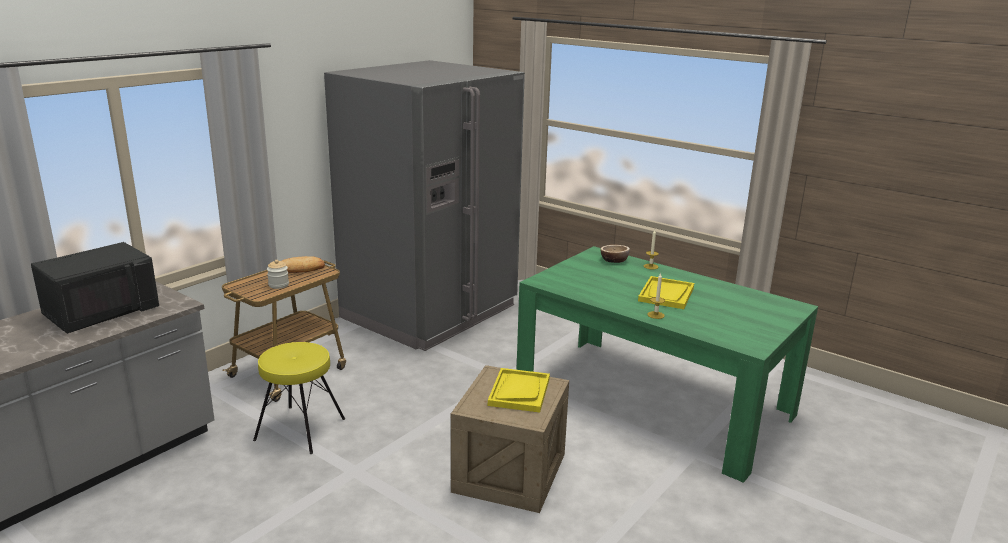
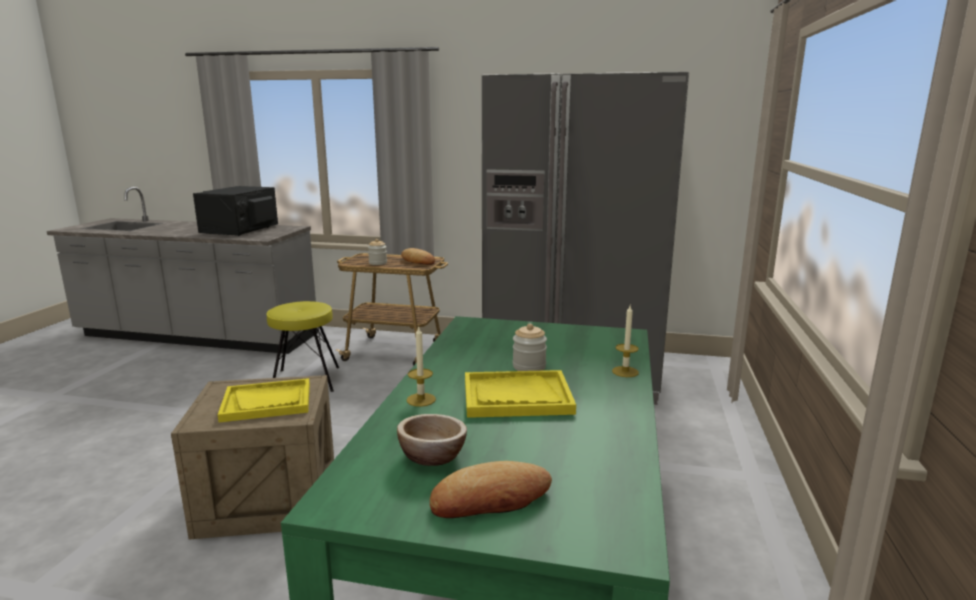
camera: 65 degrees right, 5 degrees down
black microwave [31,242,159,334] -> black microwave turned 90 degrees clockwise [193,186,278,236]
bowl [600,245,630,263] -> bowl moved to [397,414,467,466]
none -> bread [430,461,552,518]
none -> jar [513,324,547,371]

